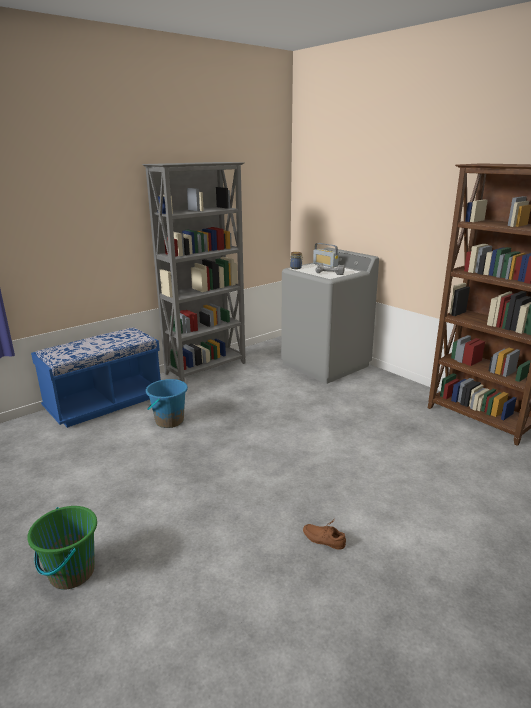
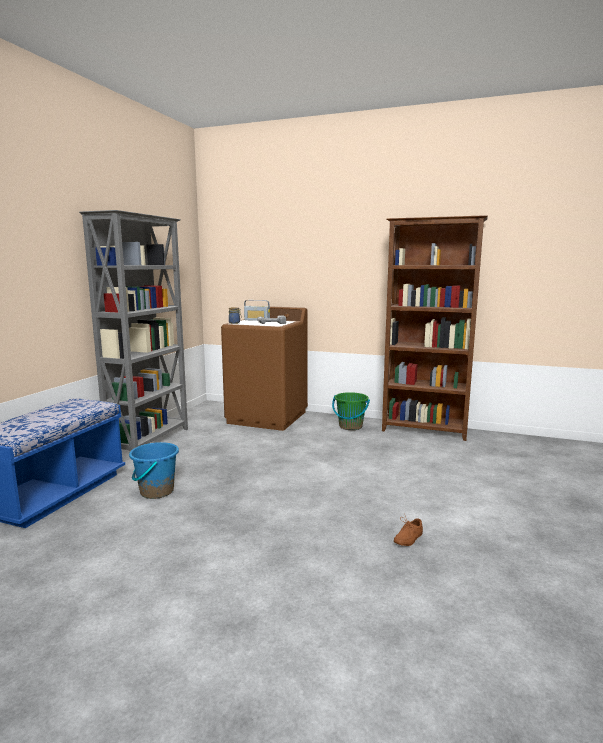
camera: 30 degrees left, 10 degrees down
green bucket [27,506,97,590] -> green bucket moved to [332,392,370,430]
grey washing machine [281,247,379,384] -> brown washing machine [221,306,308,431]
brown shoe [303,518,346,550] -> brown shoe turned 45 degrees counterclockwise [393,513,423,546]

